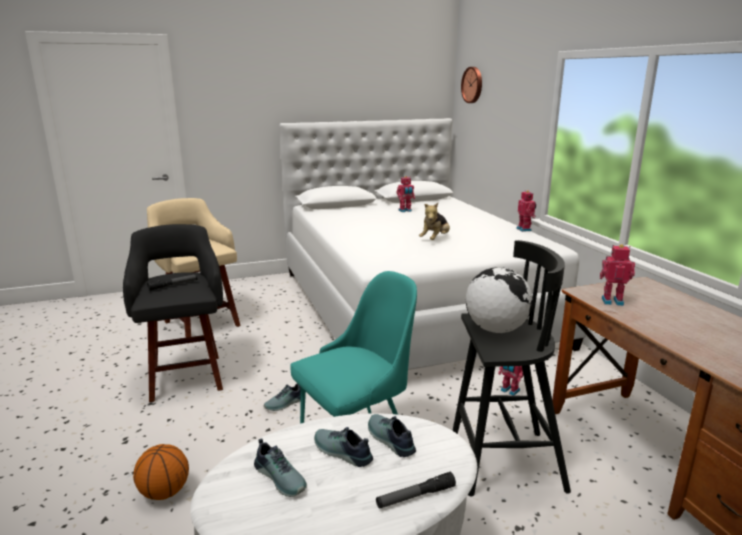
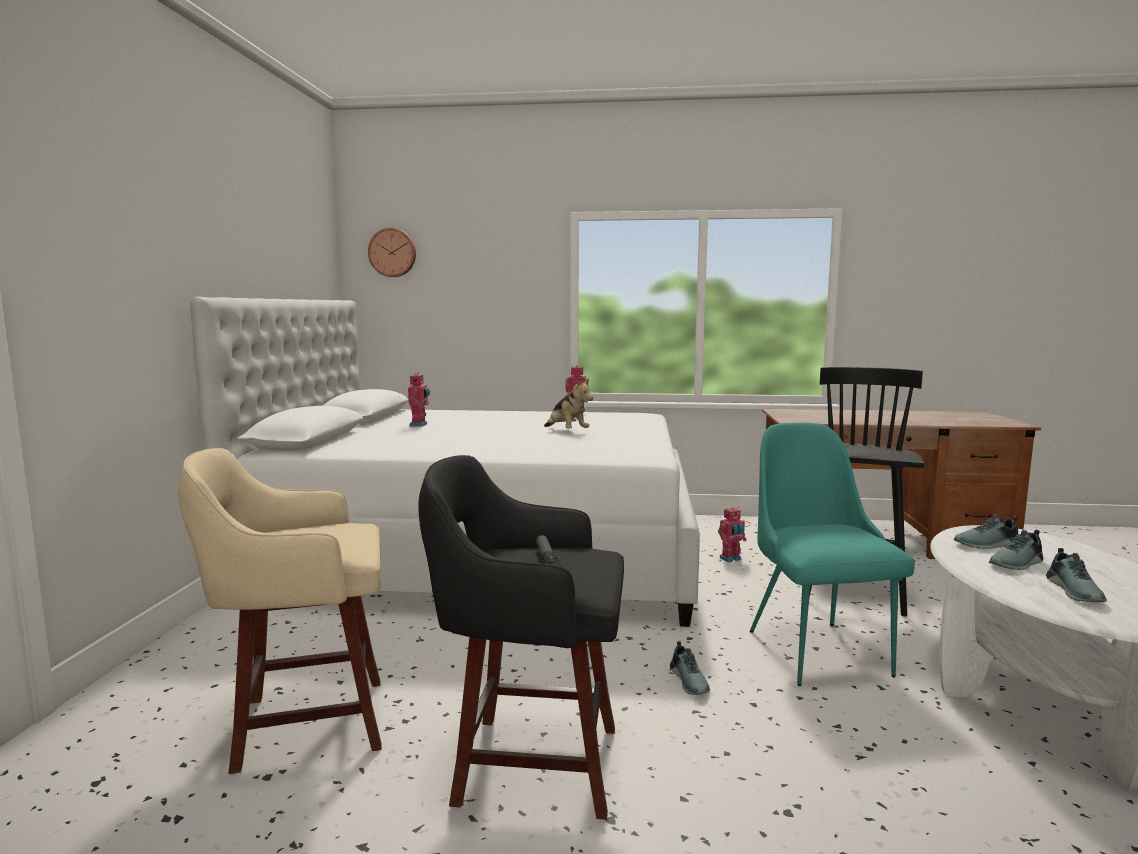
camera: 65 degrees left, 10 degrees down
basketball [133,444,189,500] -> none
shoe [254,438,307,497] -> shoe turned 120 degrees clockwise [1046,548,1107,602]
flashlight [376,472,456,508] -> none
globe [466,267,533,333] -> none
toy robot [600,244,635,306] -> none

